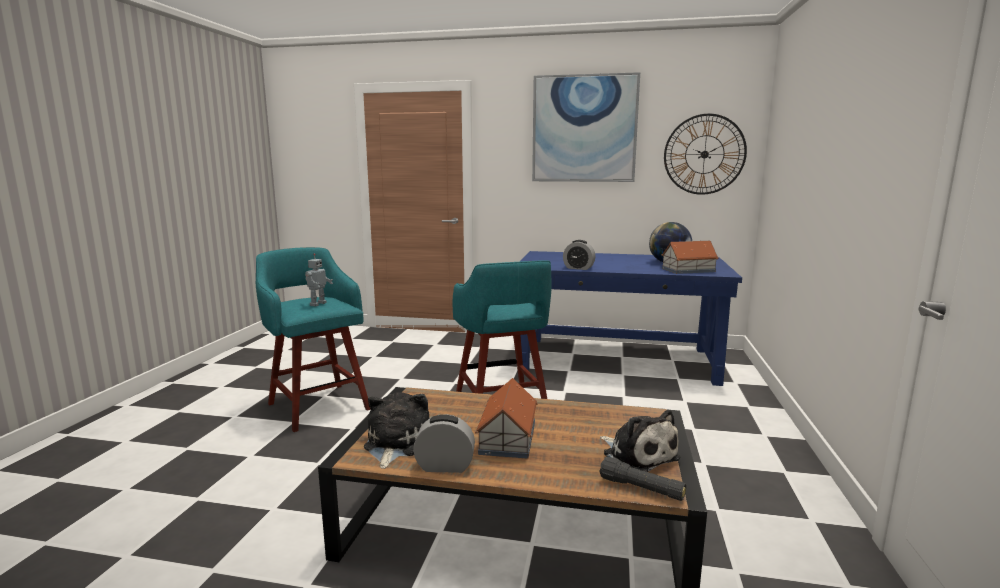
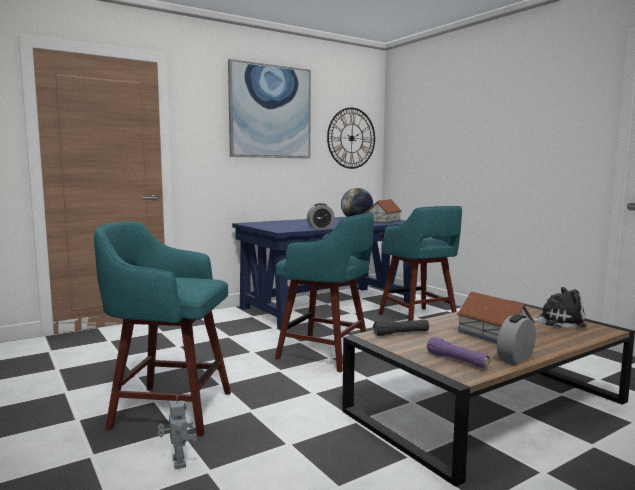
camera: 45 degrees left, 5 degrees down
toy robot [305,253,333,306] -> toy robot moved to [158,395,197,469]
plush toy [364,392,430,469] -> purple flashlight [427,337,490,368]
black flashlight [599,457,686,501] -> black flashlight moved to [373,320,429,336]
none -> turquoise stool [378,206,462,321]

